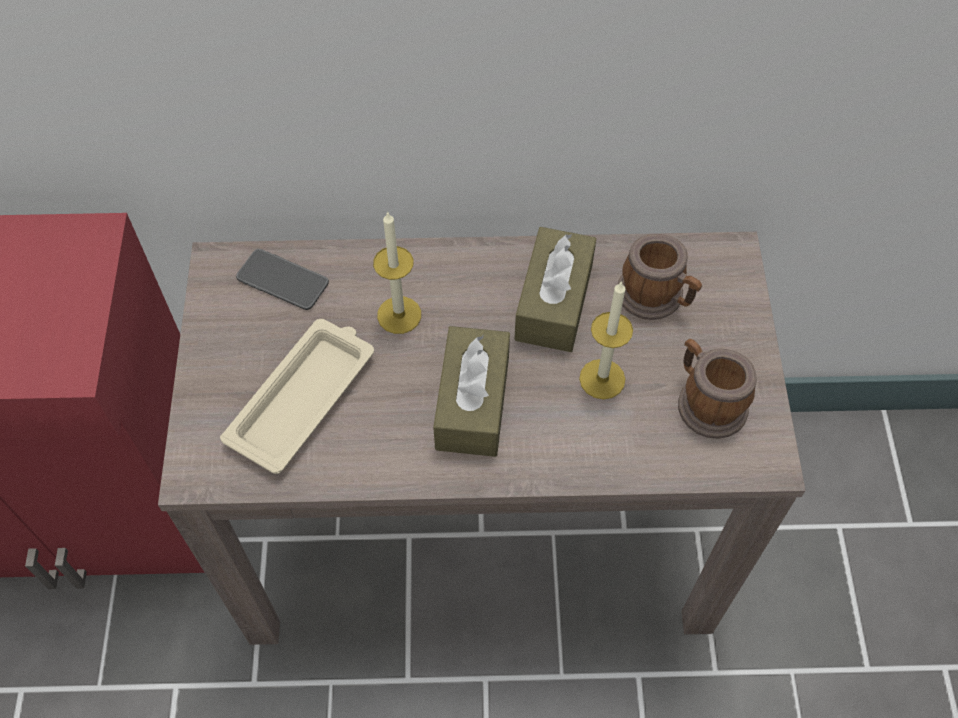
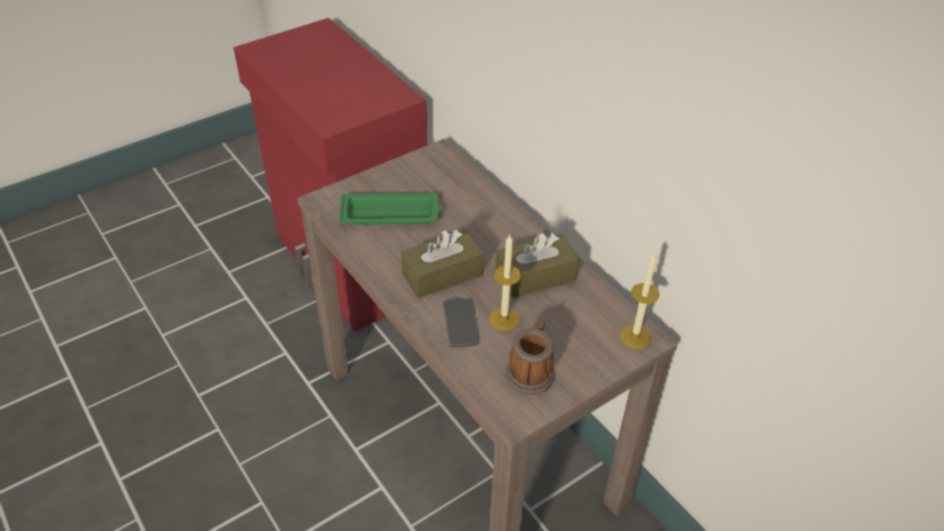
camera: 55 degrees right, 15 degrees down
beige tray [220,319,374,474] -> green tray [339,193,443,225]
phone [236,249,329,310] -> phone moved to [443,298,479,347]
candle [373,211,421,334] -> candle moved to [620,253,659,349]
mug [618,234,702,320] -> none

